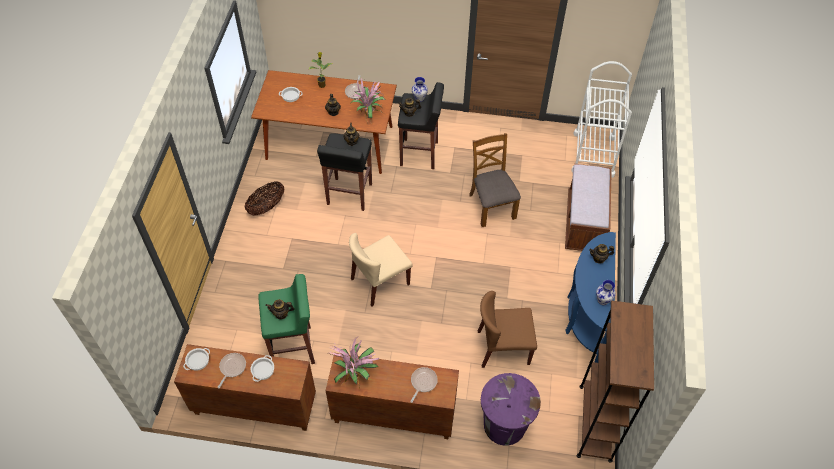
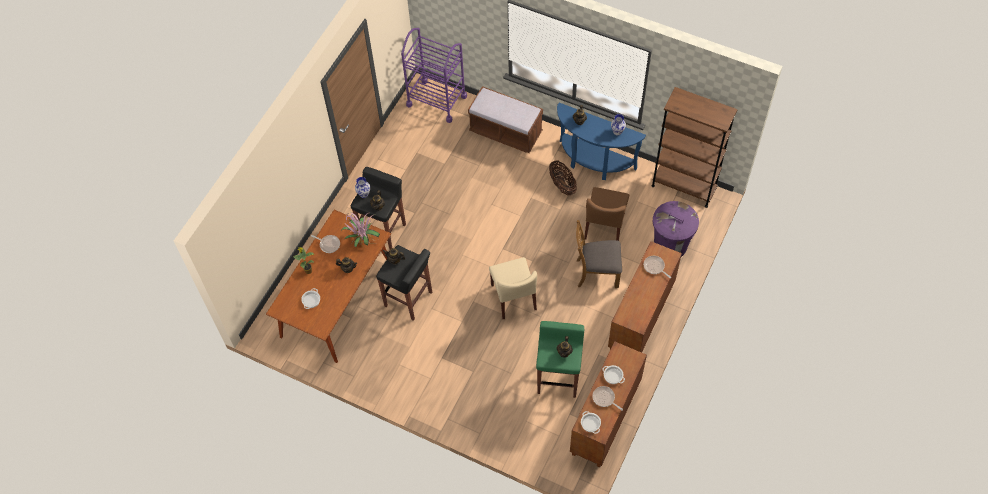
camera: 70 degrees left, 5 degrees up
basket [245,182,284,216] -> basket moved to [549,160,577,196]
potted plant [330,337,379,390] -> none
brown chair [469,133,521,227] -> brown chair moved to [576,220,622,288]
white cart [571,61,632,178] -> purple cart [401,28,467,123]

